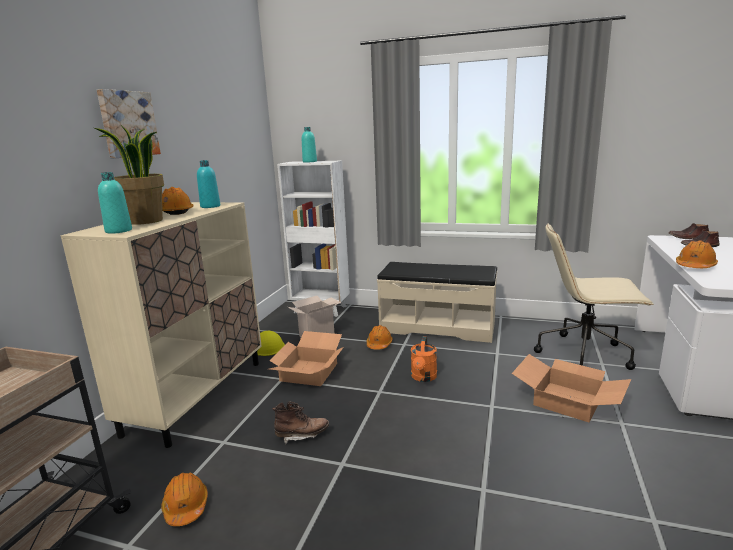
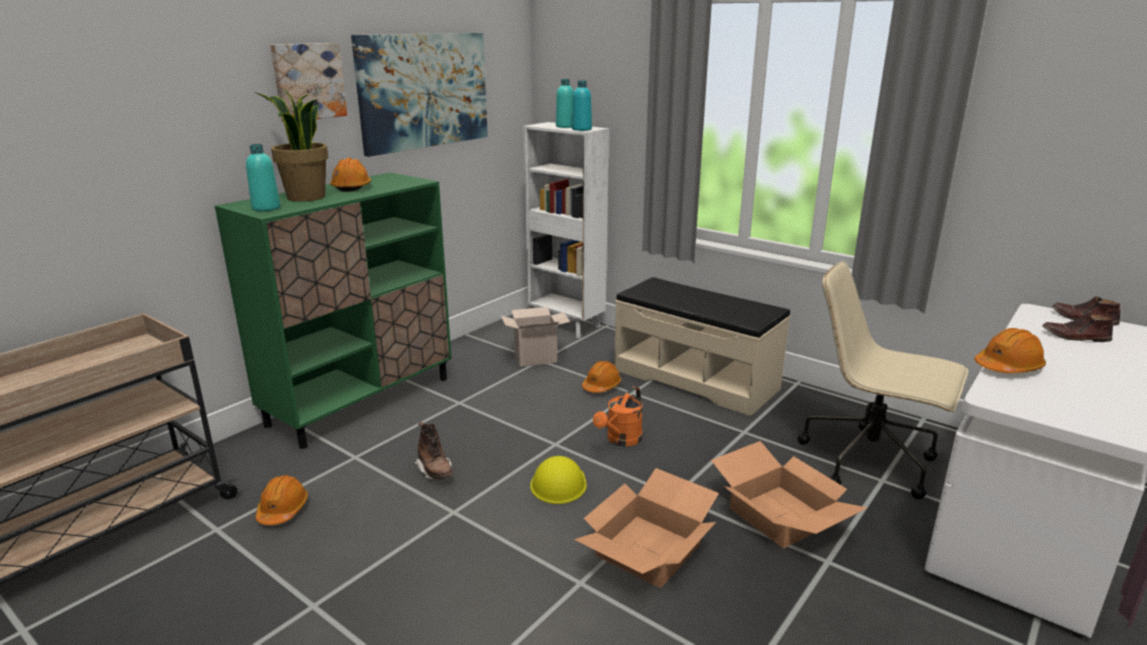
camera: 20 degrees right, 5 degrees up
beige cabinet [61,202,262,448] -> green cabinet [215,172,452,449]
turquoise bottle [197,160,220,208] -> turquoise bottle moved to [572,80,592,131]
yellow hard hat [257,331,285,356] -> yellow hard hat moved to [530,456,587,504]
cardboard box [269,331,344,386] -> cardboard box moved to [574,468,719,588]
brown boot [272,401,329,443] -> brown boot turned 45 degrees clockwise [414,422,453,479]
none -> picture [351,33,488,157]

